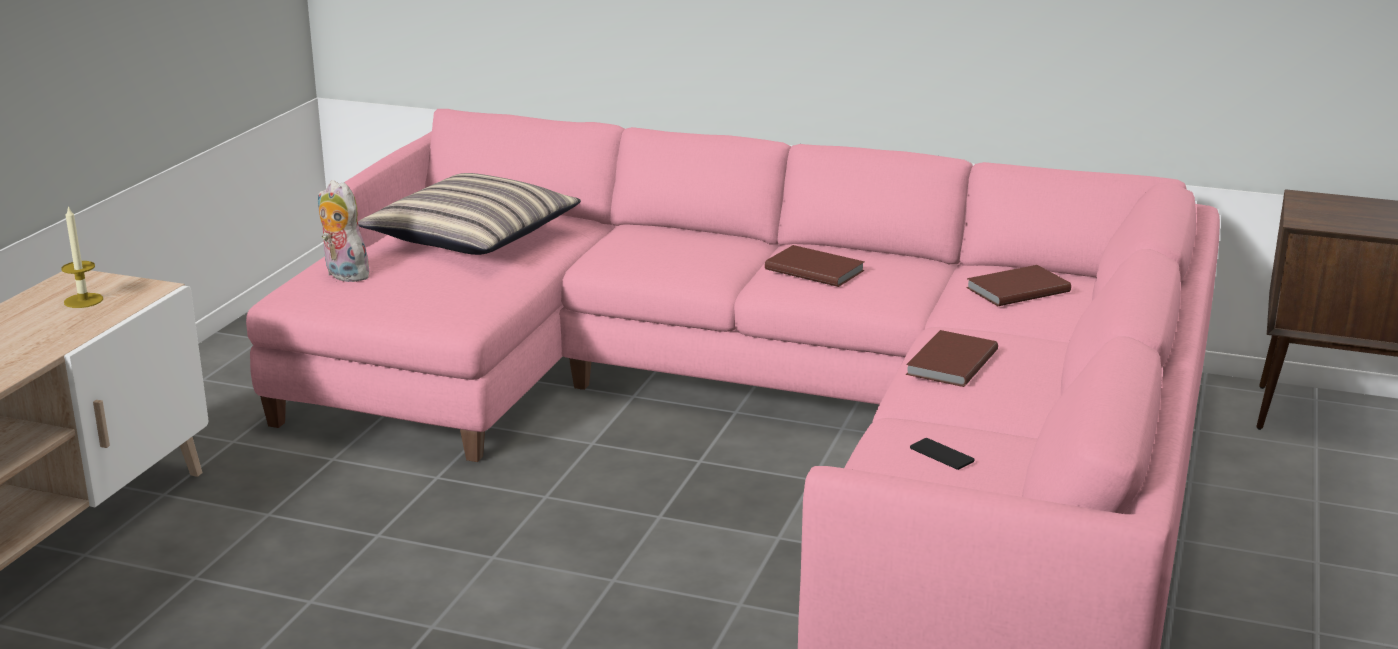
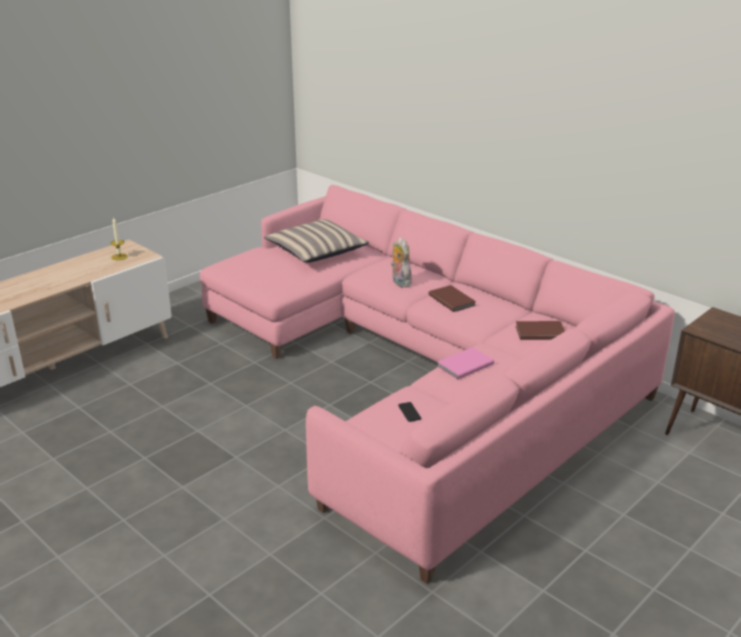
camera: 25 degrees right, 5 degrees up
plush toy [318,180,369,282] -> plush toy moved to [391,238,412,288]
brown book [906,330,998,387] -> pink book [437,347,494,380]

